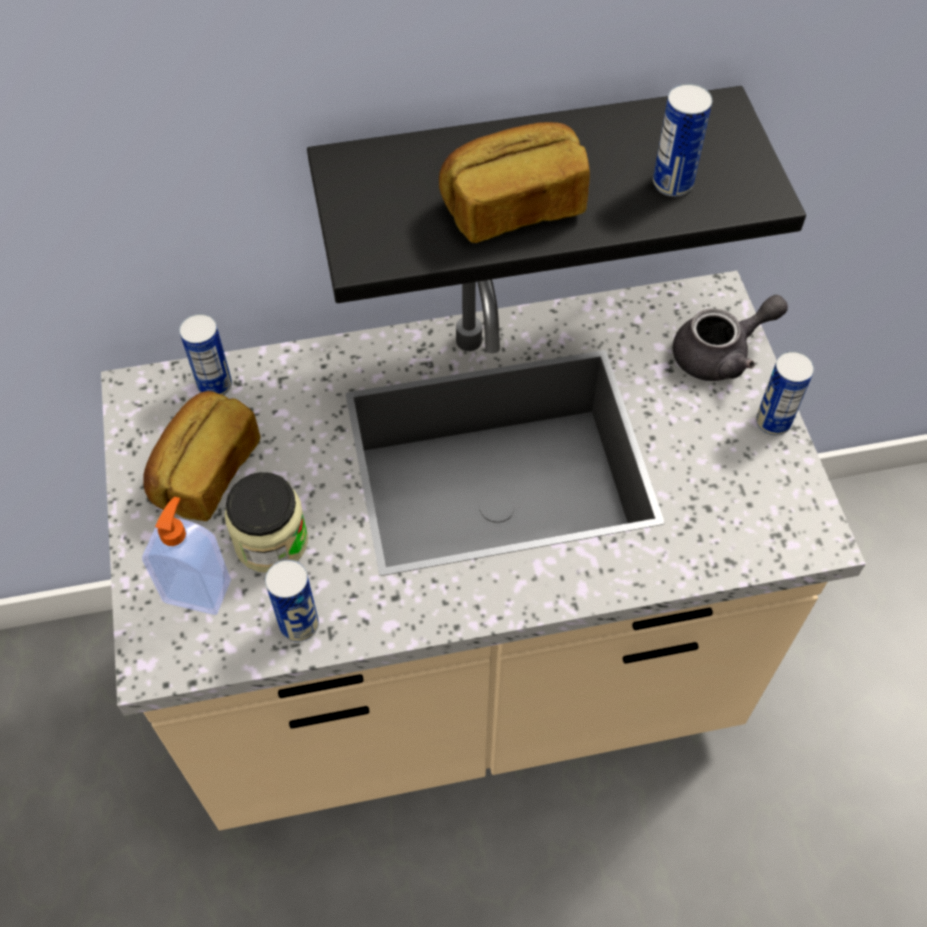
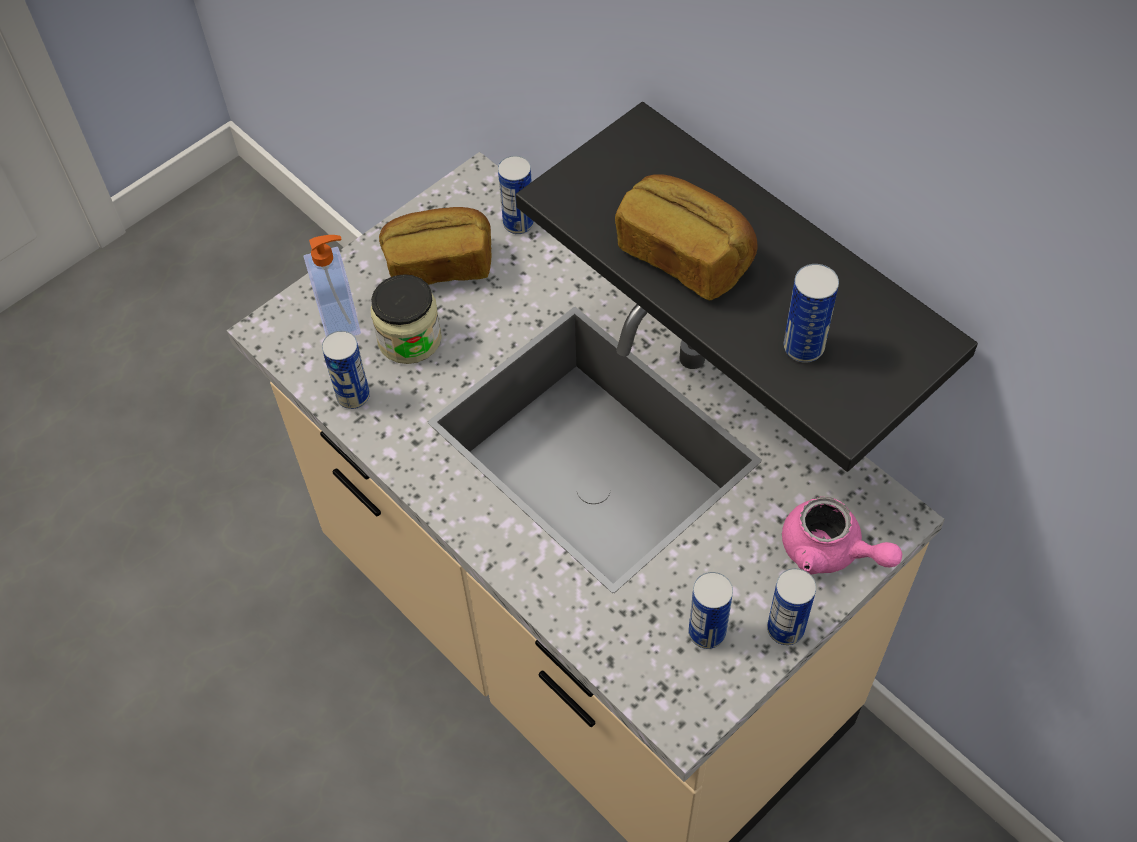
camera: 60 degrees right, 0 degrees up
grey teapot [673,295,788,381] -> pink teapot [782,497,902,574]
none -> can [688,572,733,649]

